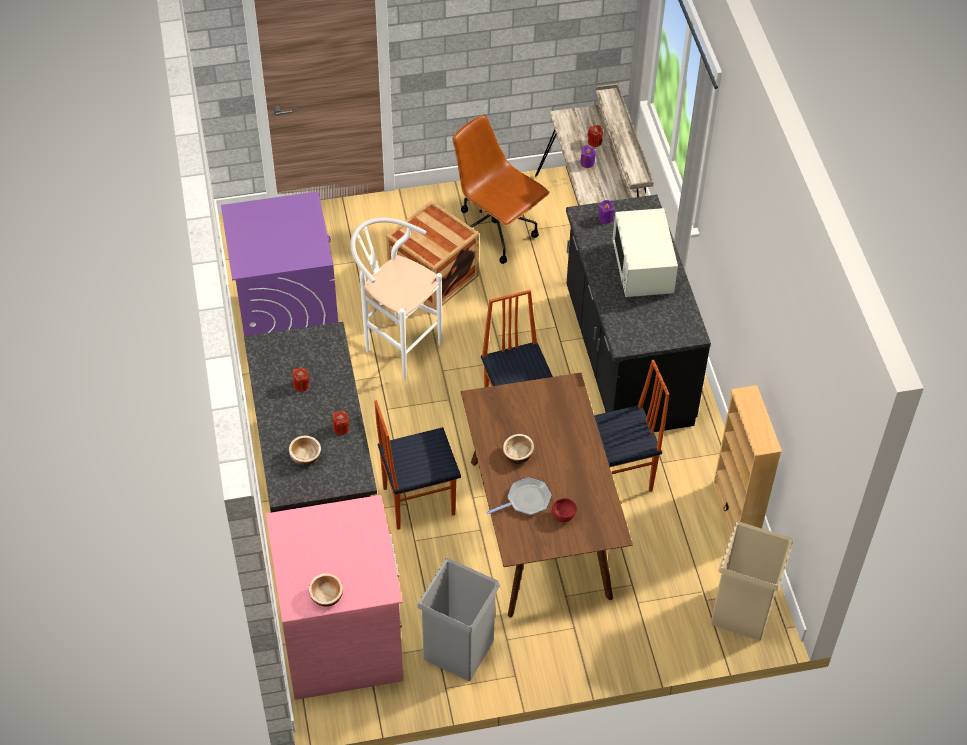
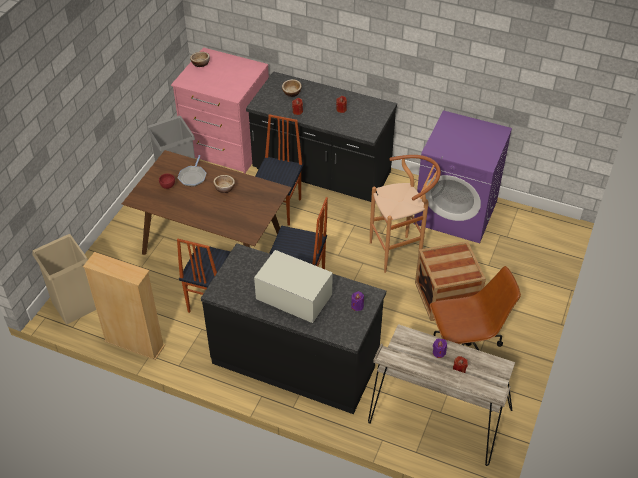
camera: 125 degrees right, 5 degrees down
white stool [350,218,442,380] -> brown stool [370,155,441,273]

